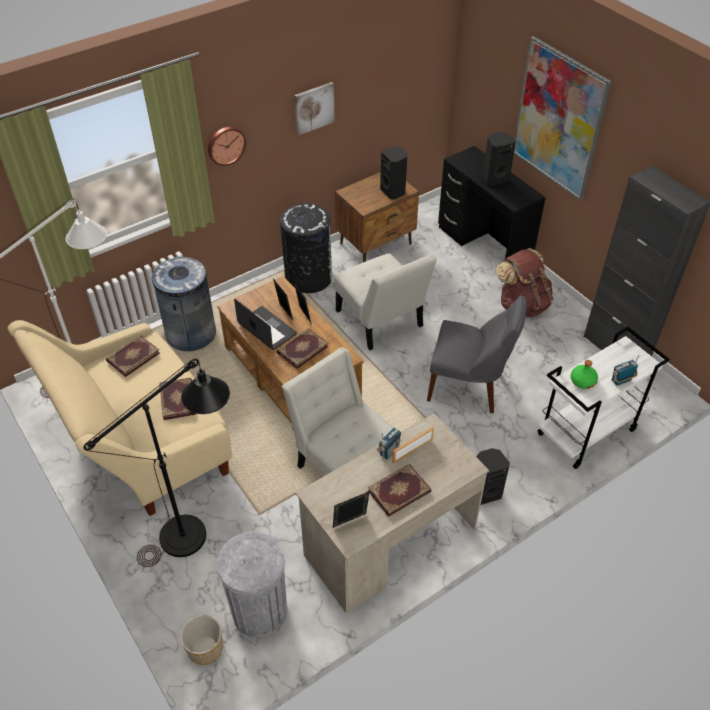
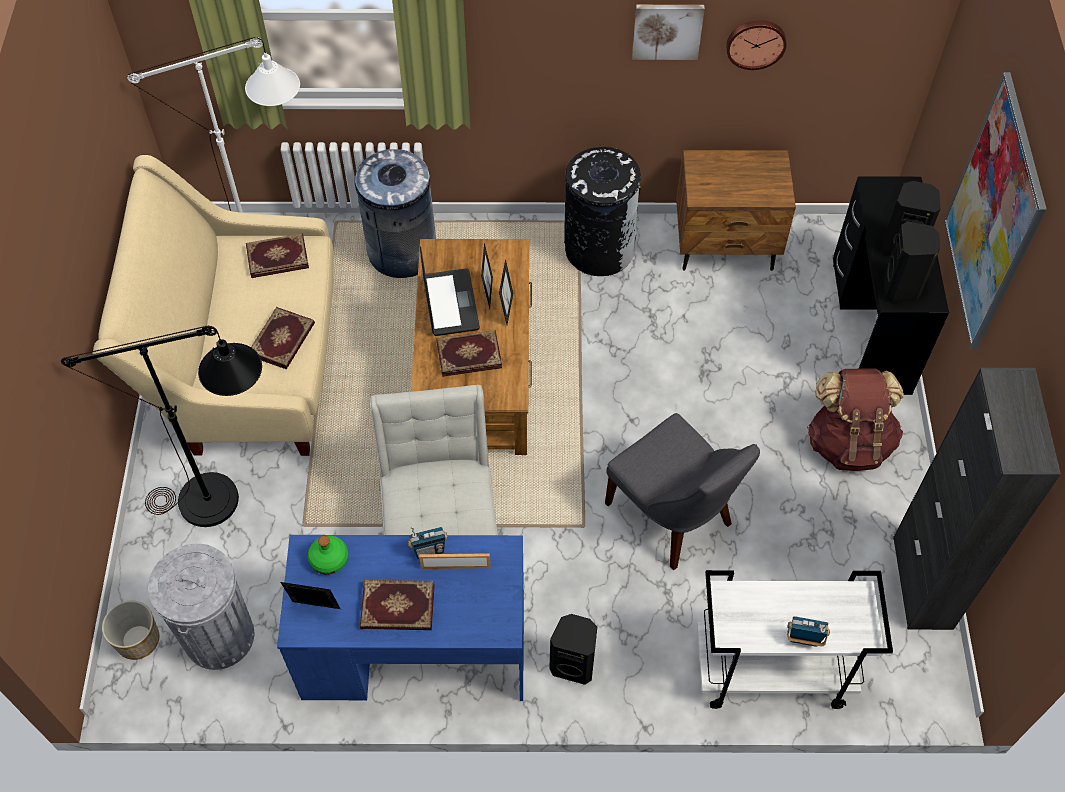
camera: 35 degrees right, 10 degrees up
wall clock [208,127,246,166] -> wall clock moved to [726,20,786,70]
beige desk [296,414,489,613] -> blue desk [277,535,524,701]
white chair [334,253,437,350] -> none
black speaker [380,146,408,200] -> black speaker moved to [884,221,940,302]
green bottle [571,360,598,389] -> green bottle moved to [308,535,348,575]

